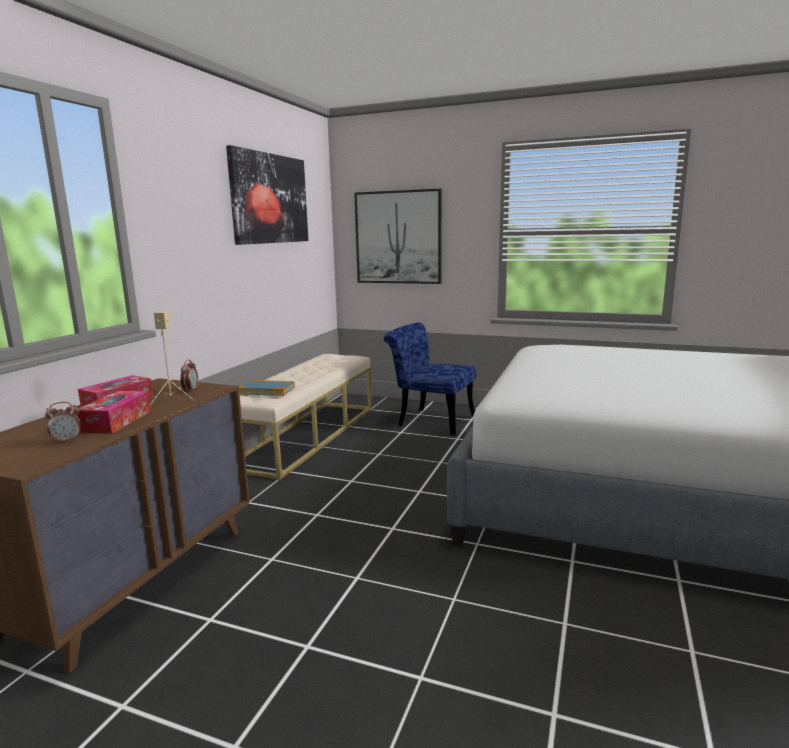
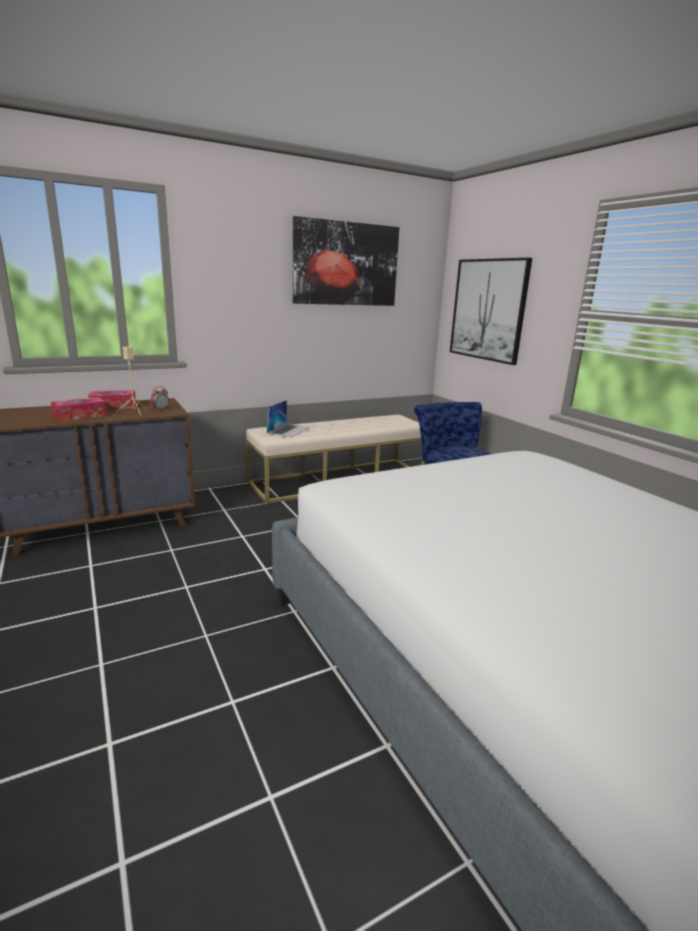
camera: 40 degrees right, 5 degrees up
alarm clock [45,402,81,444] -> none
book [239,380,295,396] -> laptop [266,400,310,437]

